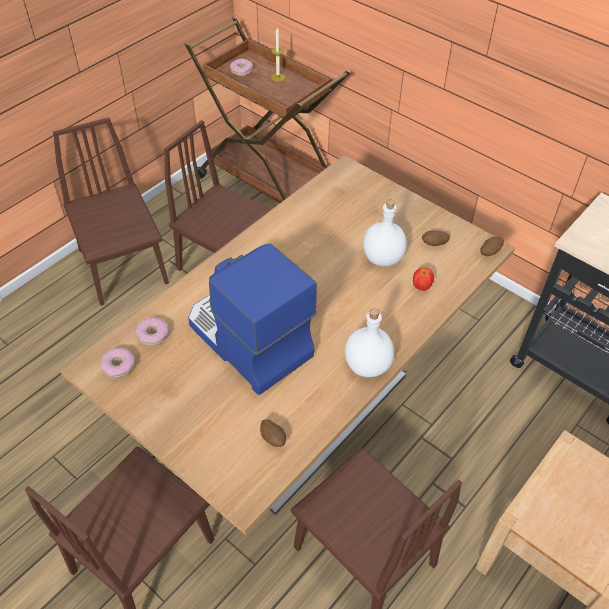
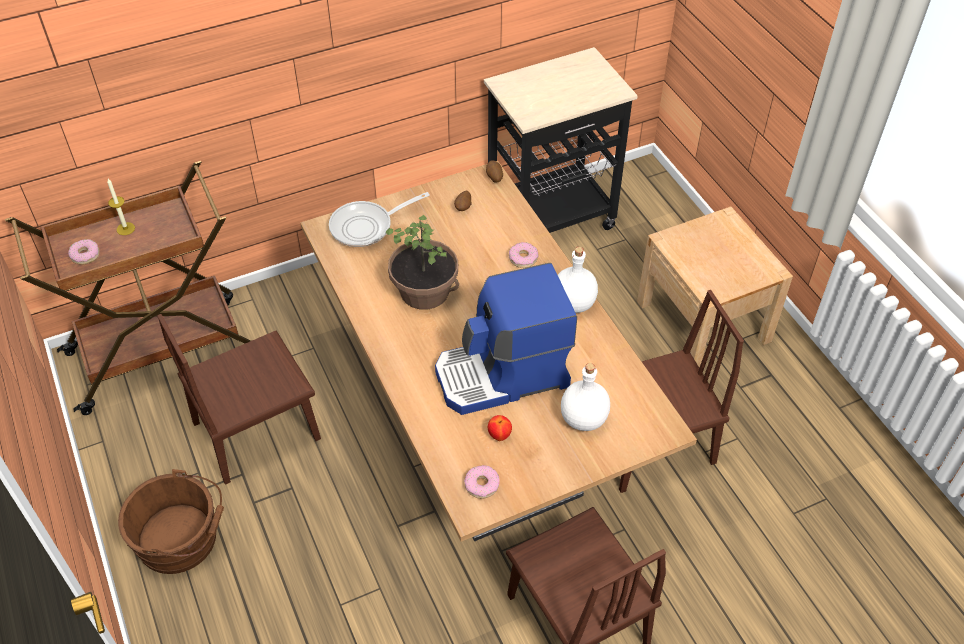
camera: 65 degrees left, 0 degrees up
brown chair [53,117,169,306] -> brown bucket [118,469,224,574]
donut [136,317,169,346] -> donut moved to [509,242,538,268]
potato [260,419,286,447] -> none
white bottle [363,200,407,266] -> white bottle moved to [561,363,610,431]
apple [413,267,434,291] -> apple moved to [488,415,512,441]
none -> frying pan [329,192,430,247]
none -> potted plant [385,215,459,310]

